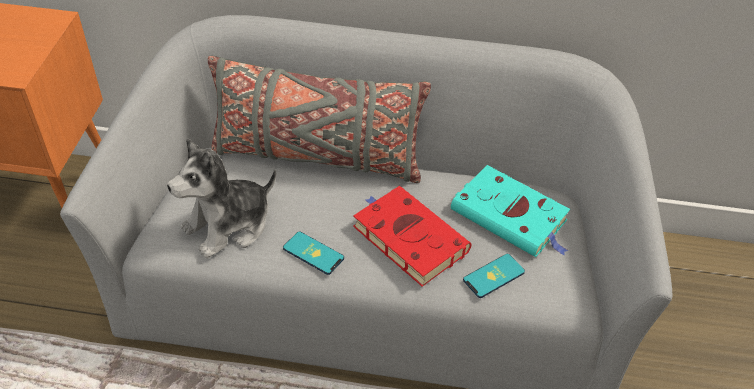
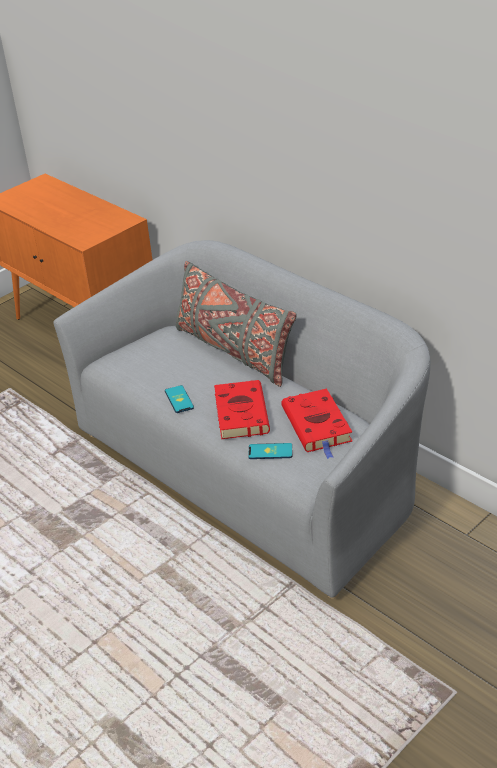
camera: 40 degrees right, 10 degrees down
plush toy [167,138,276,258] -> none
turquoise book [451,165,570,257] -> red book [281,388,352,459]

